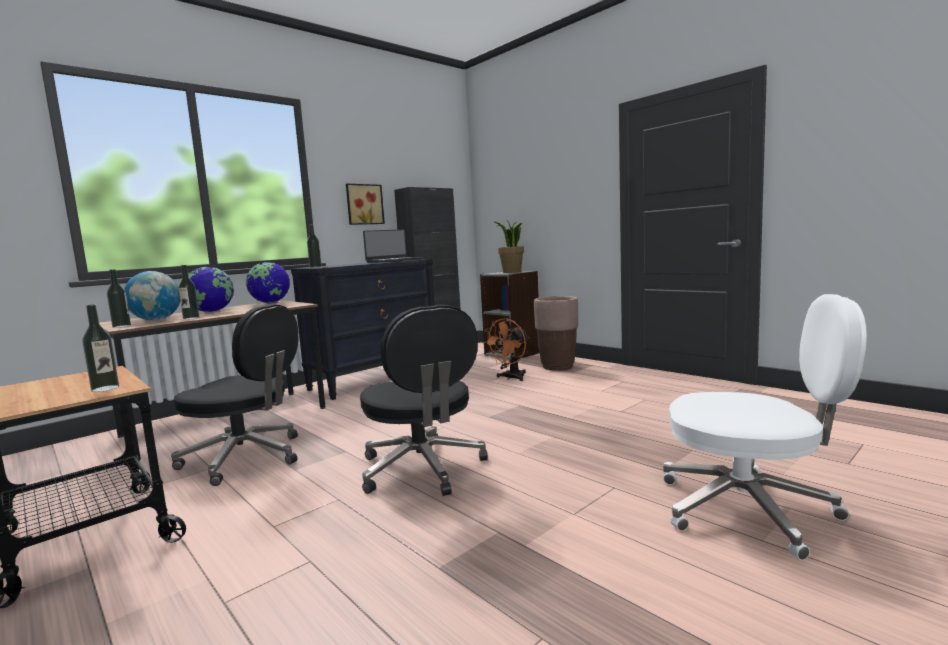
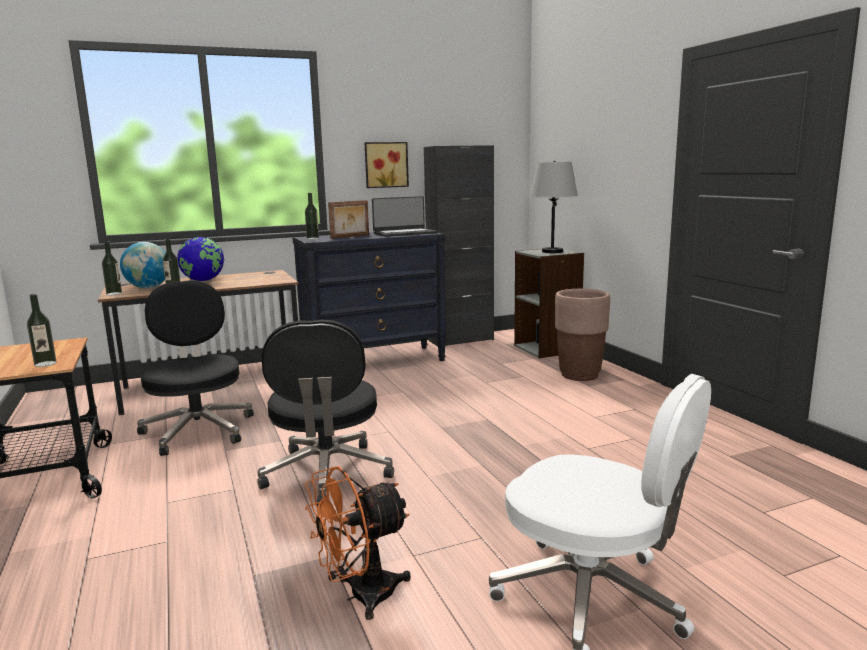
camera: 20 degrees right, 5 degrees up
black office chair [171,305,299,486] -> black office chair turned 150 degrees counterclockwise [137,280,254,456]
globe [246,262,290,303] -> none
orange fan [483,318,529,381] -> orange fan moved to [305,466,411,620]
potted plant [495,221,524,273] -> grey table lamp [530,161,578,253]
none -> picture frame [328,200,369,239]

